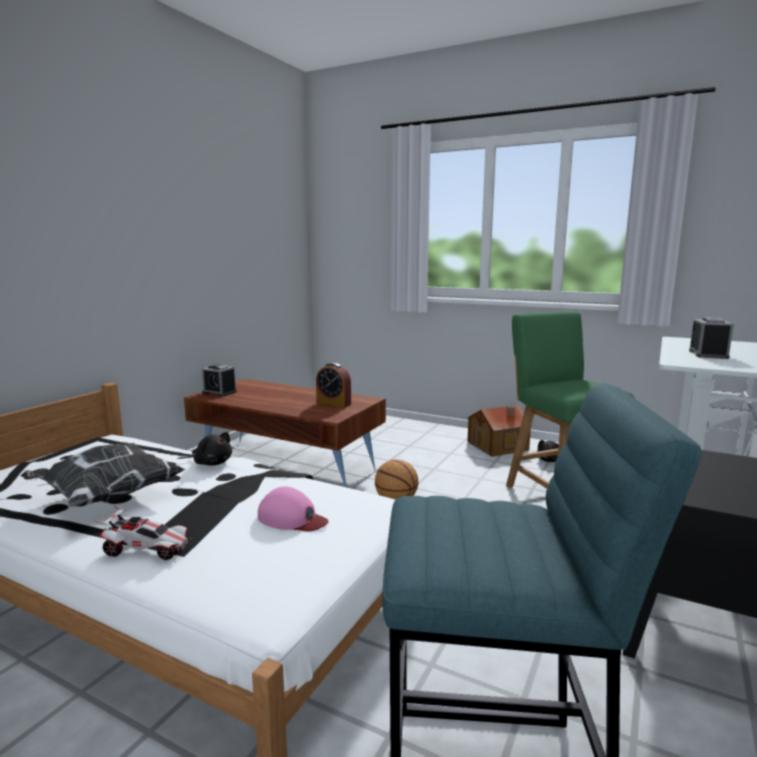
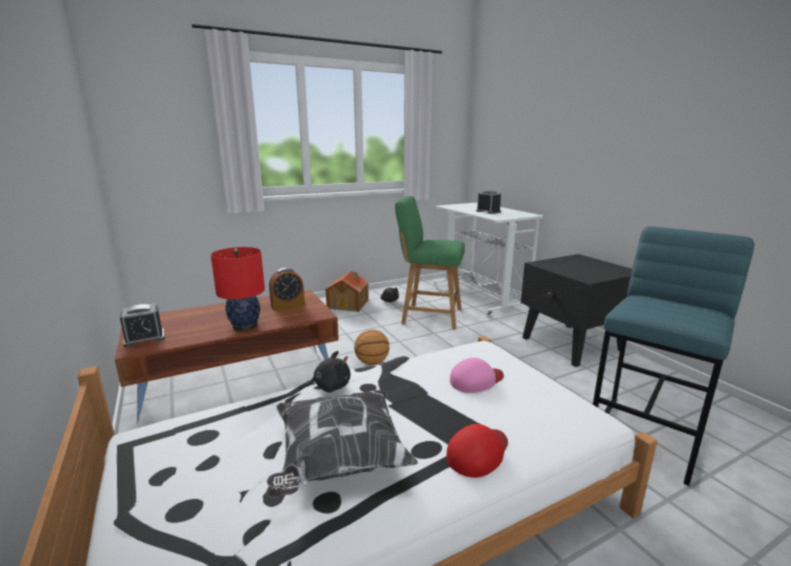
camera: 55 degrees left, 5 degrees up
toy car [94,506,191,560] -> red cap [446,424,508,478]
none -> red table lamp [211,247,265,331]

